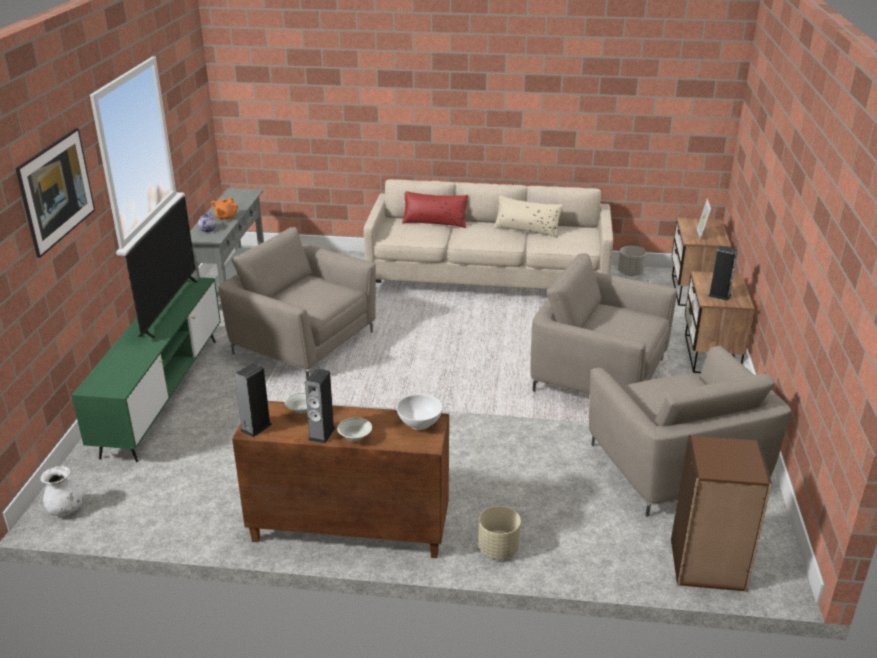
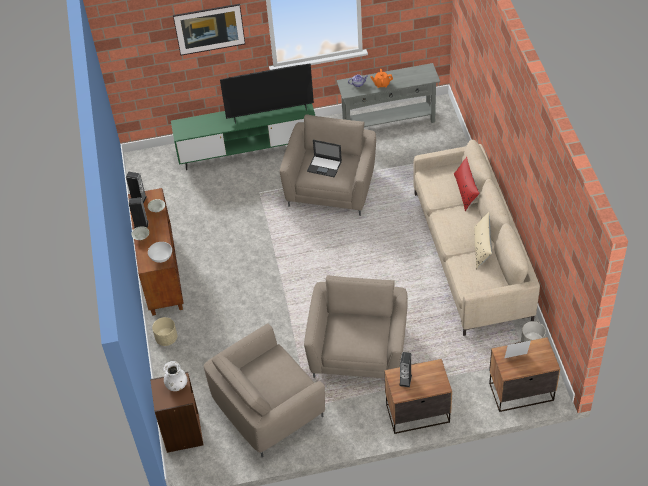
camera: 75 degrees right, 20 degrees up
white vase [41,466,83,516] -> white vase moved to [164,361,187,391]
none -> laptop [307,140,342,178]

